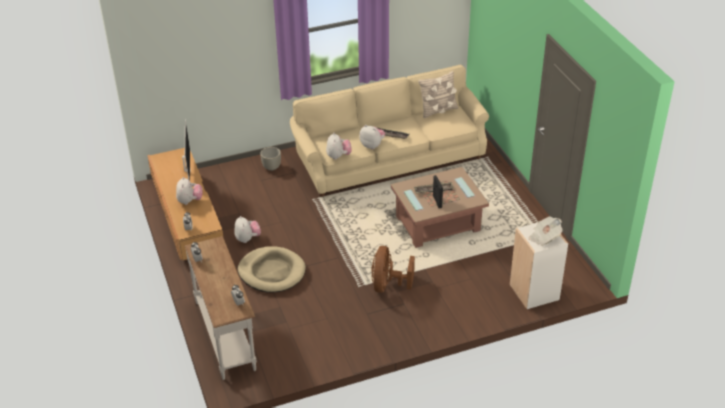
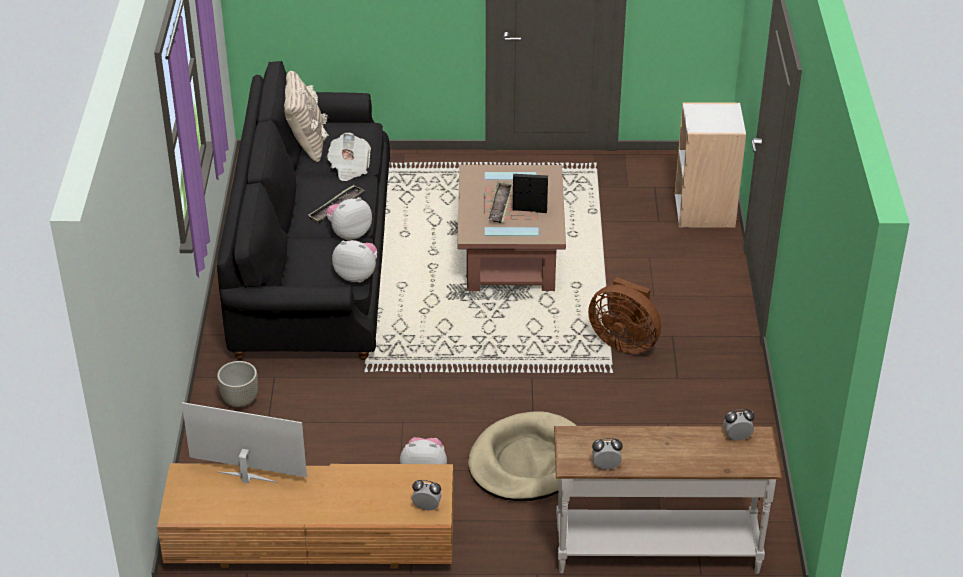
camera: 70 degrees left, 0 degrees up
plush toy [176,177,202,205] -> none
beige sofa [290,65,489,197] -> black sofa [217,61,390,360]
newspaper [529,217,562,246] -> newspaper moved to [327,133,371,181]

